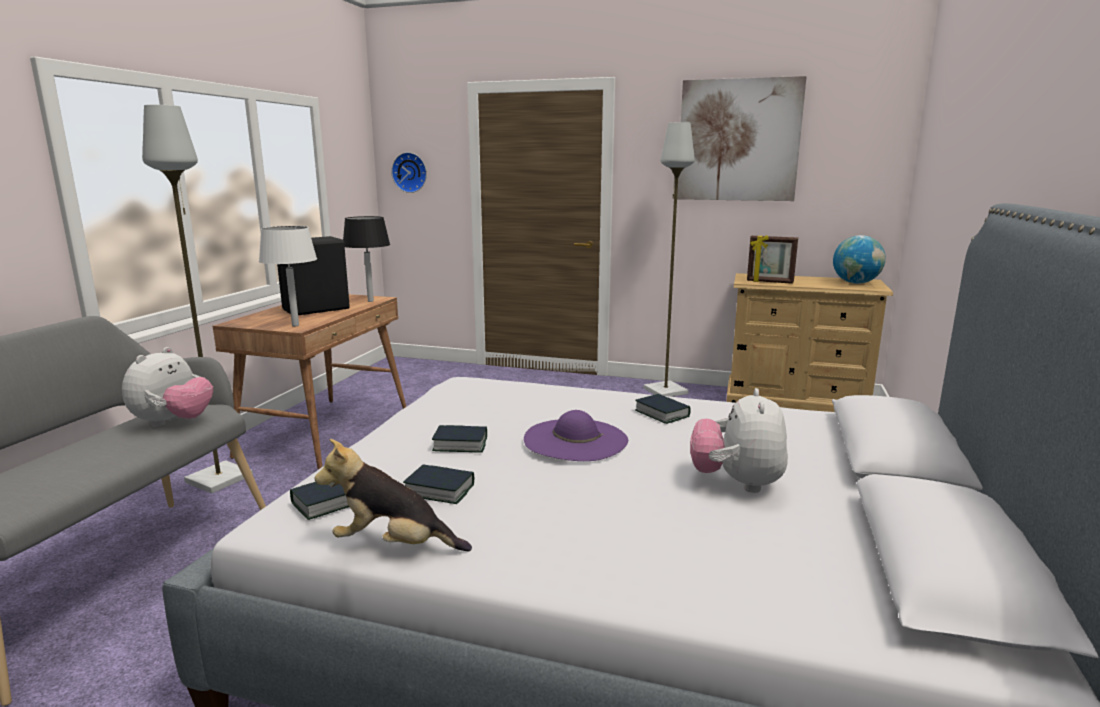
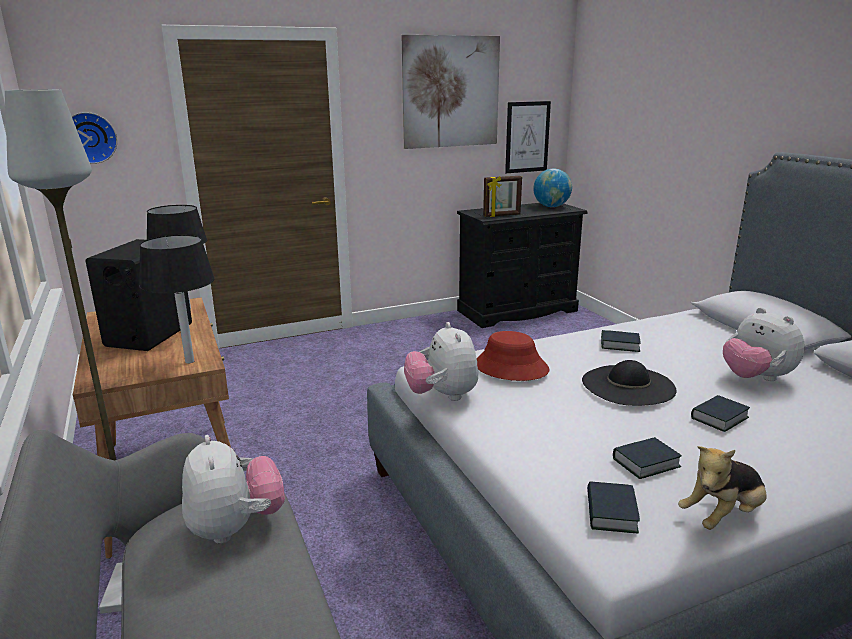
camera: 40 degrees left, 5 degrees up
white table lamp [259,226,317,326] -> black table lamp [139,235,215,363]
book [432,425,487,452] -> book moved to [691,395,750,432]
purple hat [524,410,628,461] -> black hat [582,360,676,406]
grey floor lamp [643,122,695,397] -> none
beige dresser [726,273,893,412] -> black dresser [457,203,588,328]
none -> plush toy [404,322,478,401]
none -> red hat [477,331,549,381]
none -> picture [505,101,551,173]

